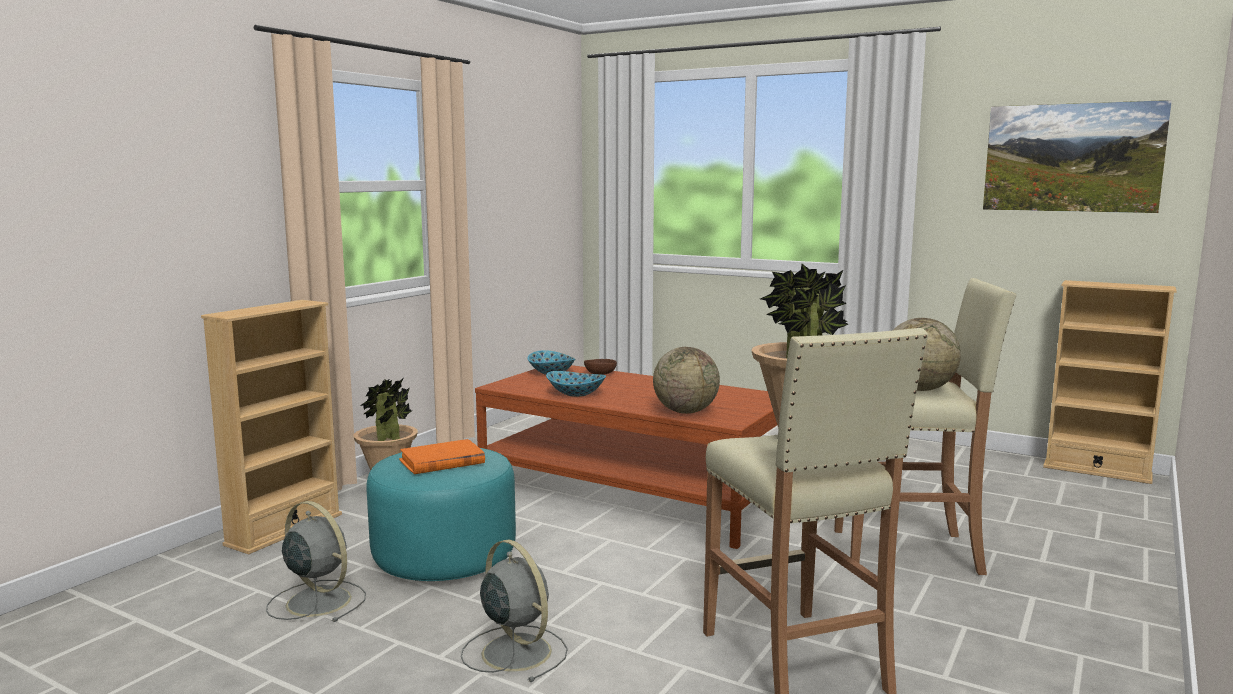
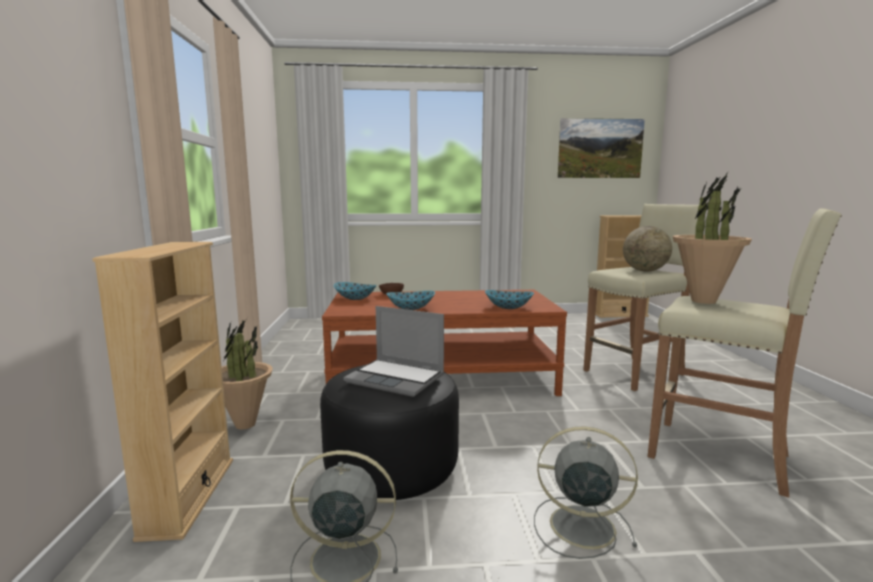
camera: 35 degrees left, 0 degrees up
turquoise ottoman [366,448,516,581] -> black ottoman [320,365,459,500]
orange book [399,439,485,474] -> laptop [343,306,444,397]
globe [653,347,720,414] -> bowl [485,290,534,309]

